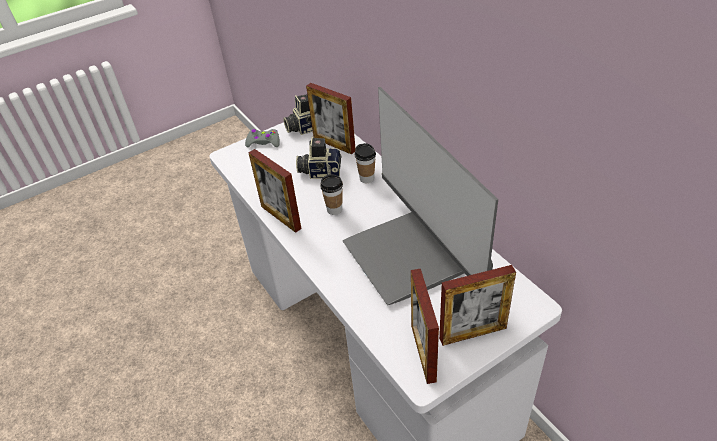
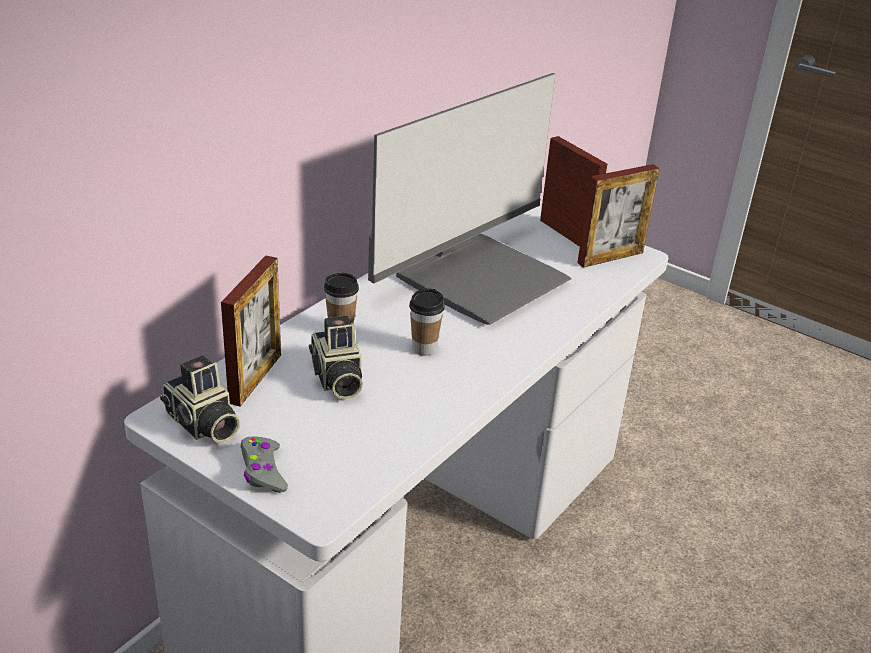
camera: 115 degrees left, 10 degrees down
picture frame [248,149,302,233] -> none

